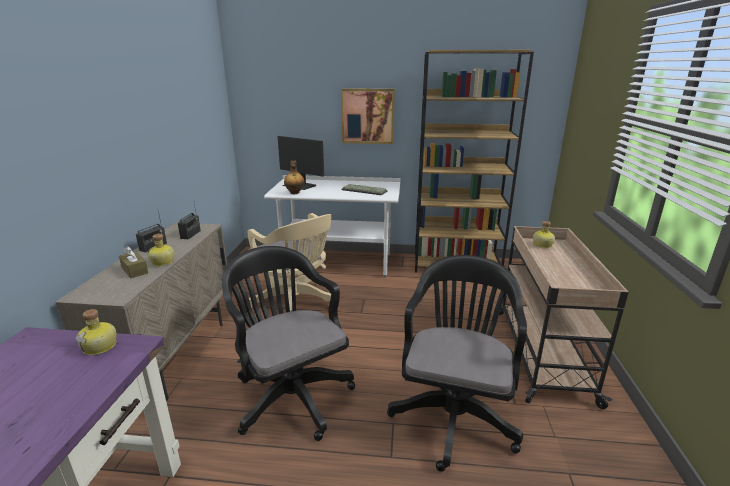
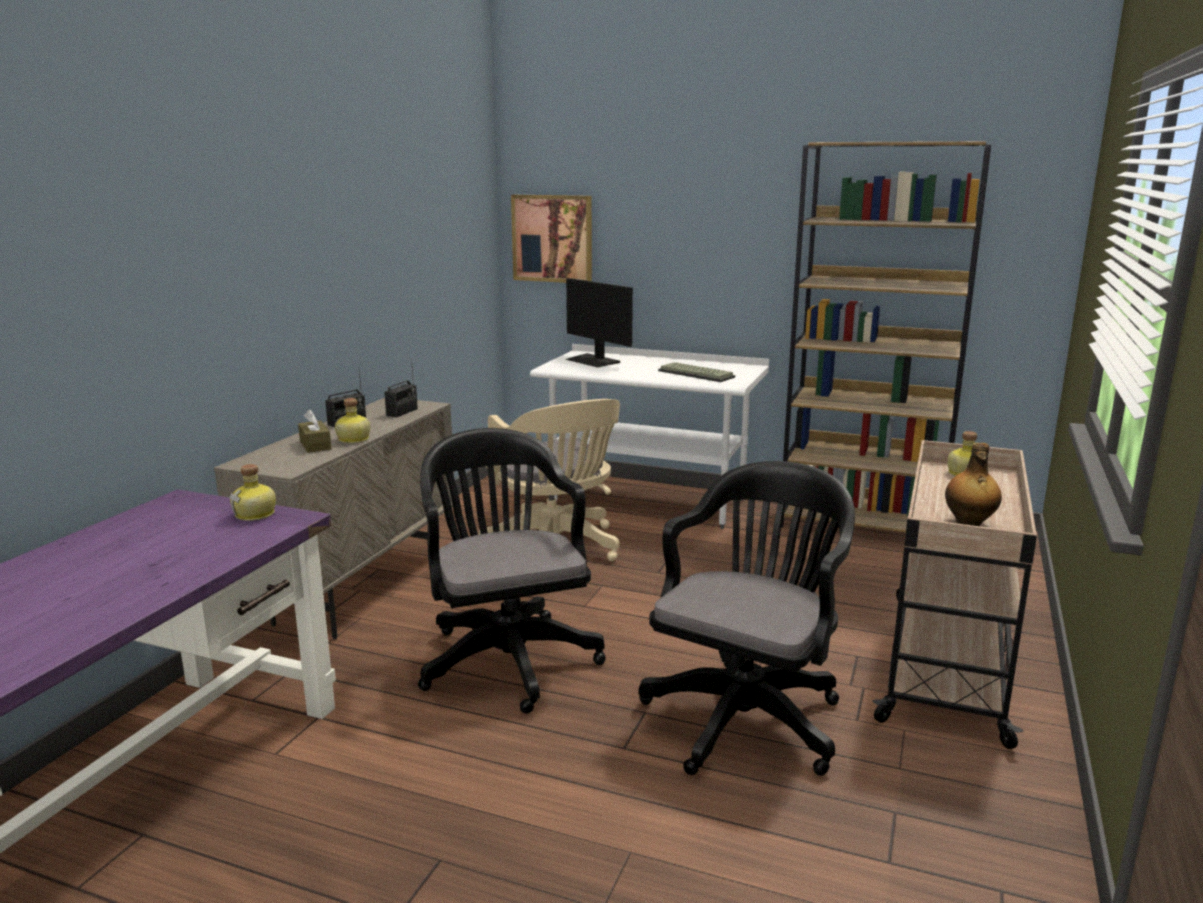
camera: 15 degrees right, 5 degrees down
bottle [284,161,305,194] -> bottle moved to [945,443,1002,526]
picture [341,88,395,144] -> picture moved to [511,195,592,283]

